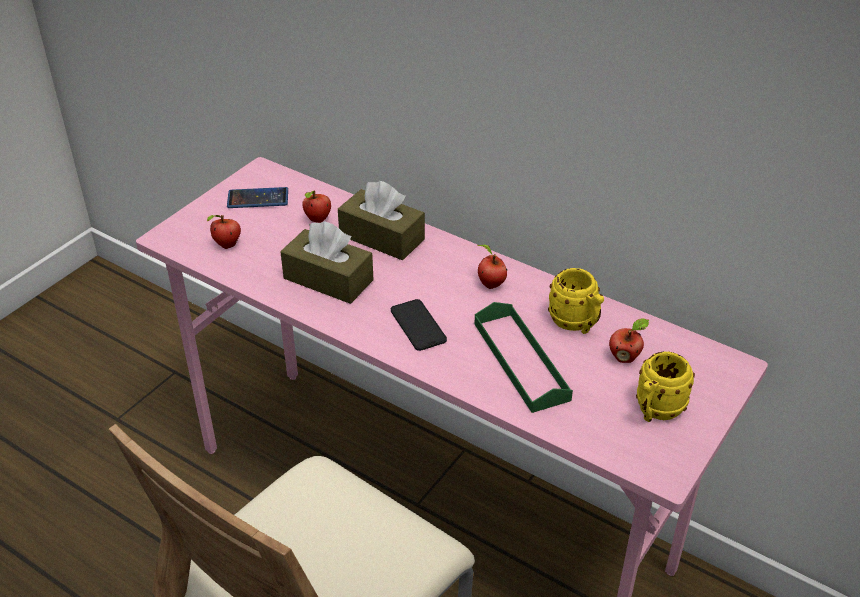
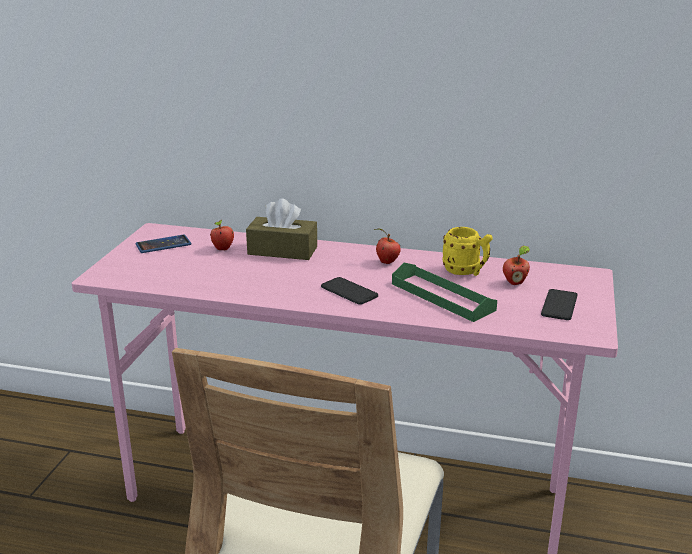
camera: 20 degrees left, 15 degrees down
apple [207,215,241,249] -> none
brown tissue box [280,221,374,304] -> none
yellow mug [636,351,695,422] -> phone [541,289,578,320]

